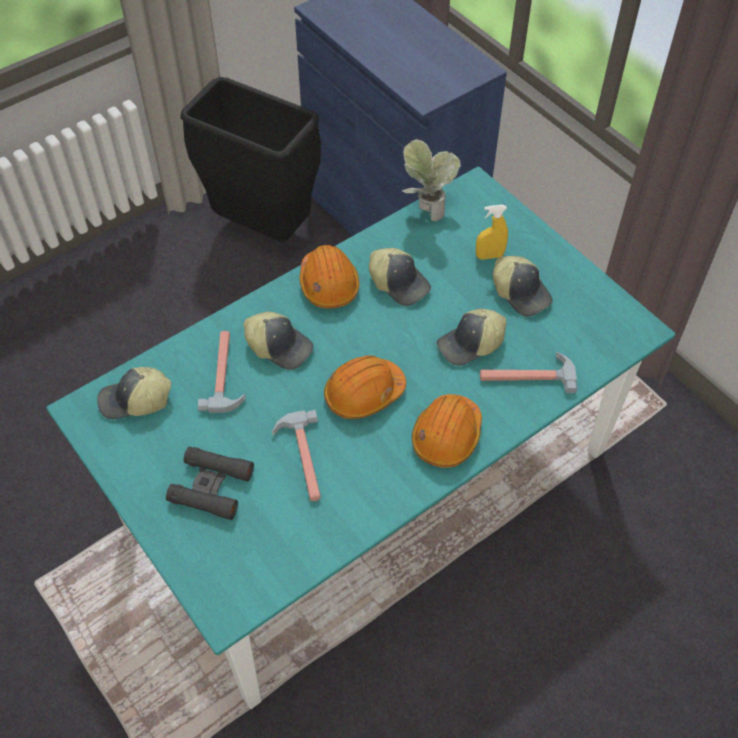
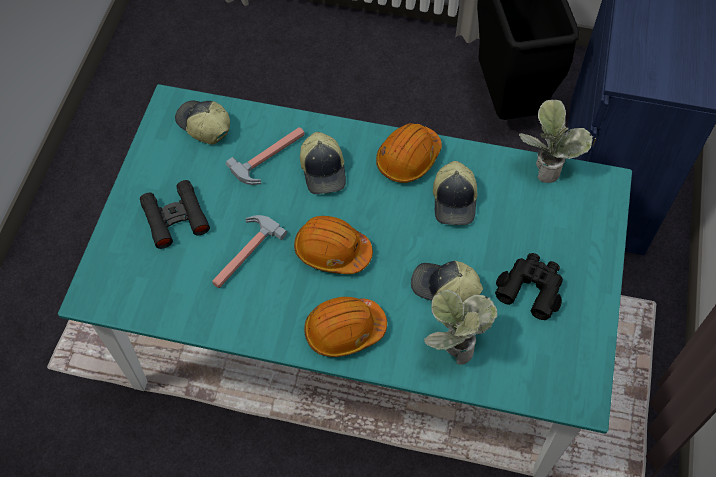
camera: 50 degrees right, 5 degrees up
yellow spray bottle [476,205,508,260] -> none
hammer [480,352,578,393] -> potted plant [424,290,497,365]
cap [493,256,553,317] -> black binoculars [495,253,563,320]

